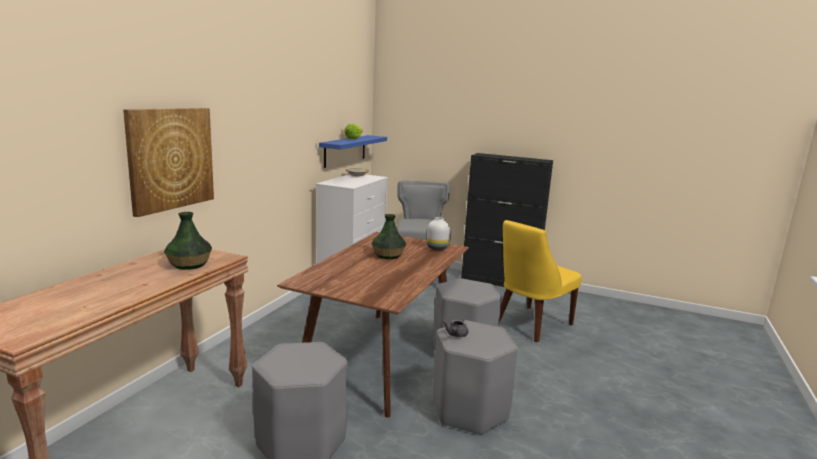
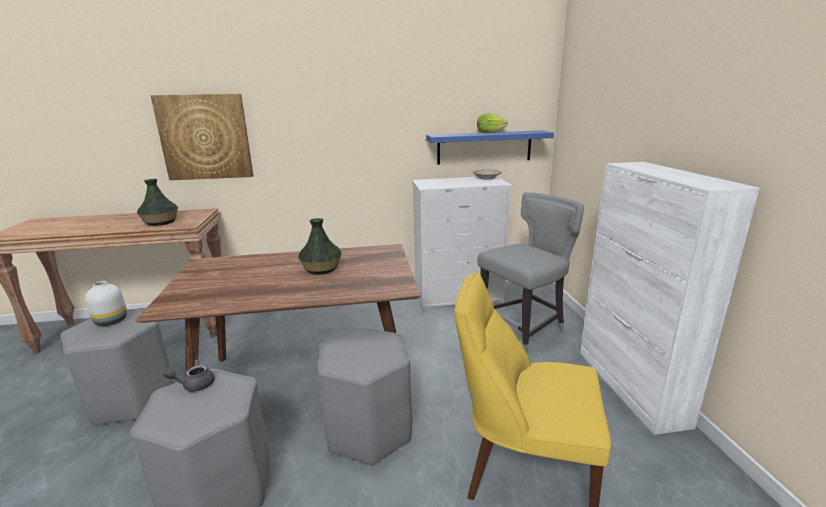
camera: 60 degrees right, 5 degrees up
white vase [427,217,450,250] -> white vase moved to [85,281,127,326]
black cabinet [461,153,553,287] -> white cabinet [580,162,760,435]

